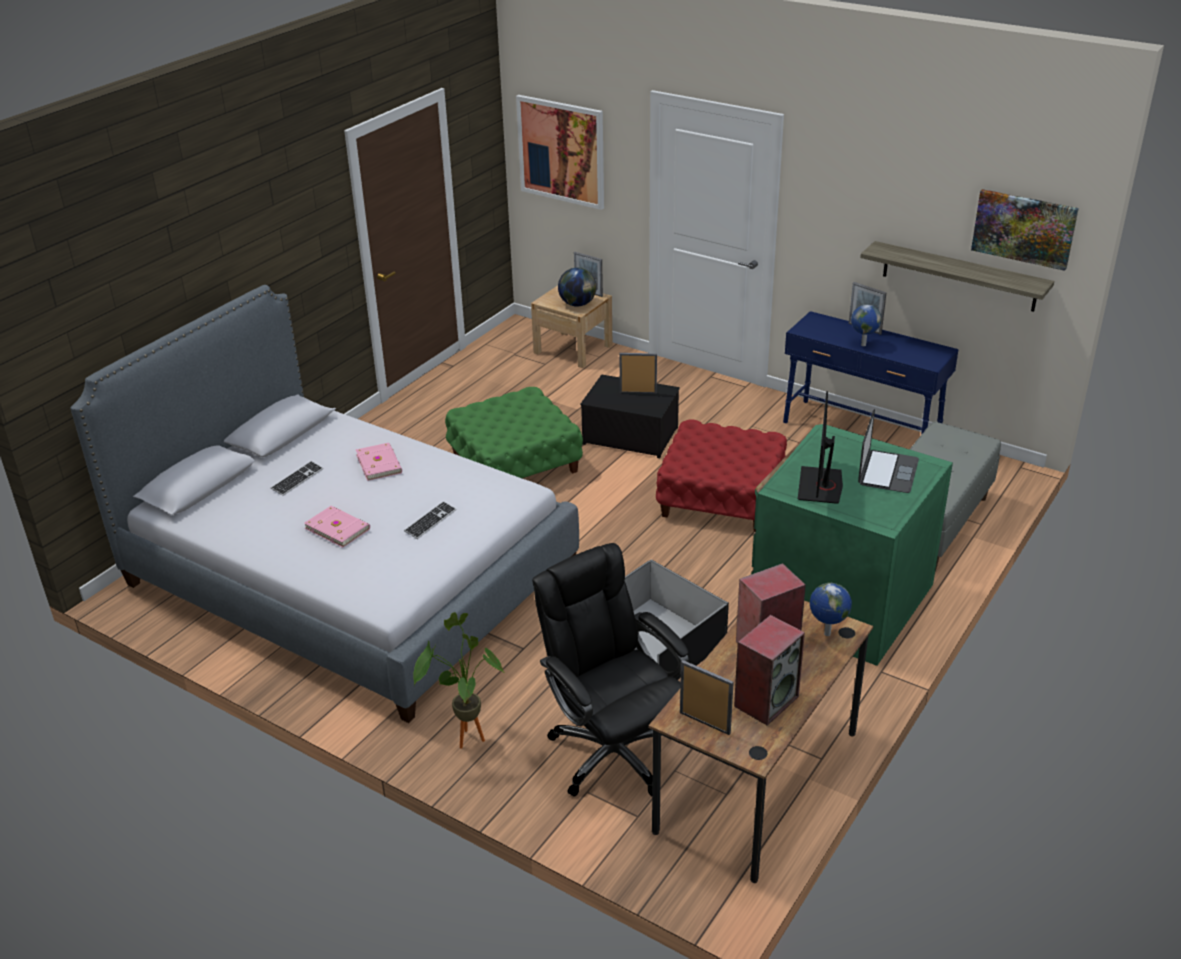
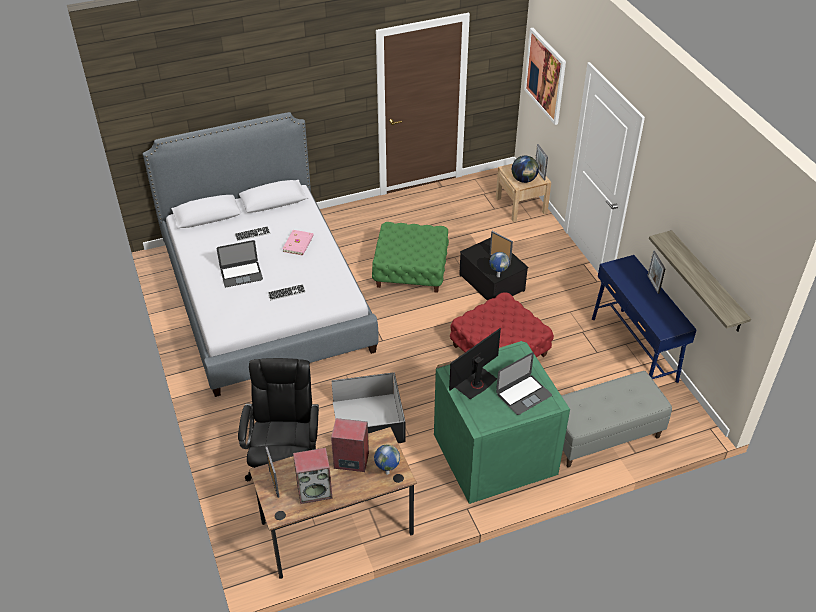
camera: 35 degrees right, 10 degrees up
pink book [304,506,370,548] -> laptop [217,240,263,287]
potted plant [413,612,504,749] -> none
globe [851,304,882,346] -> globe moved to [489,252,510,277]
picture [971,189,1079,271] -> none

